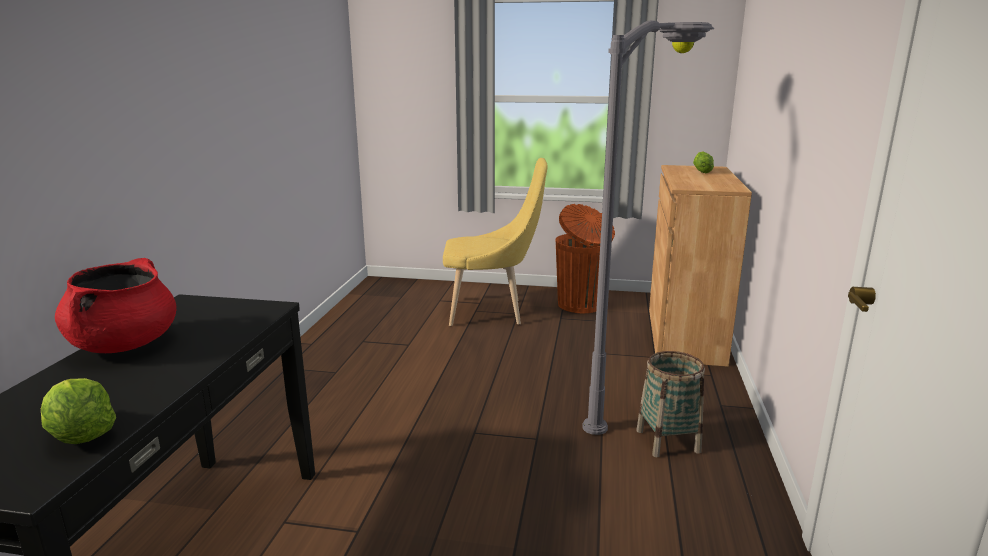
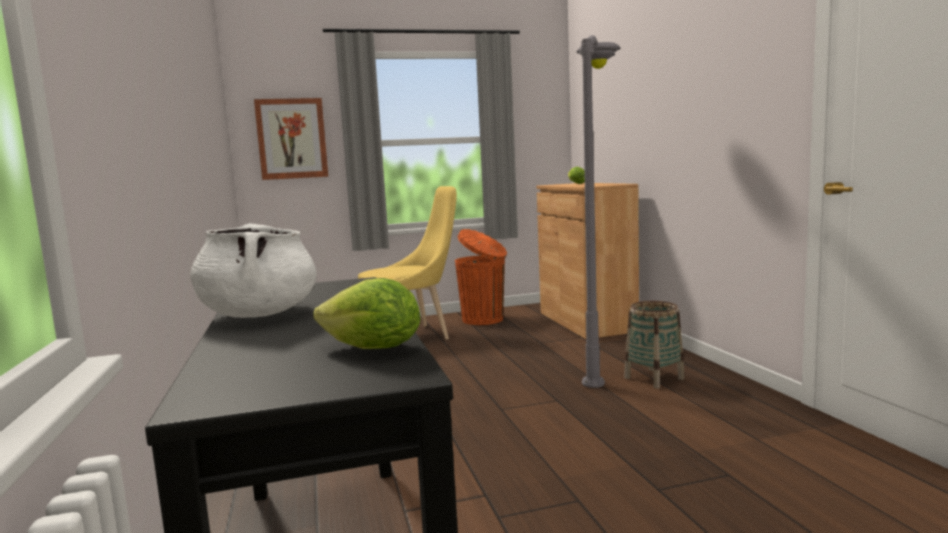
camera: 25 degrees left, 10 degrees down
red cooking pot [55,258,177,353] -> white cooking pot [190,223,317,318]
none -> picture [254,98,328,180]

